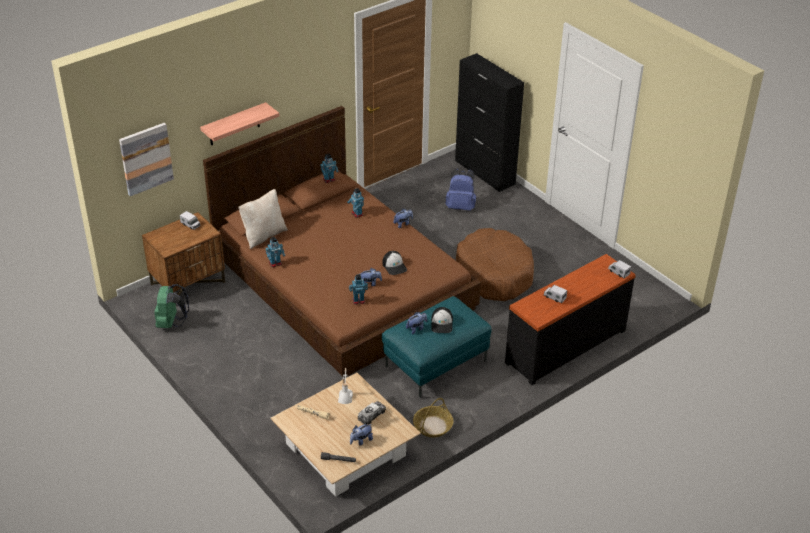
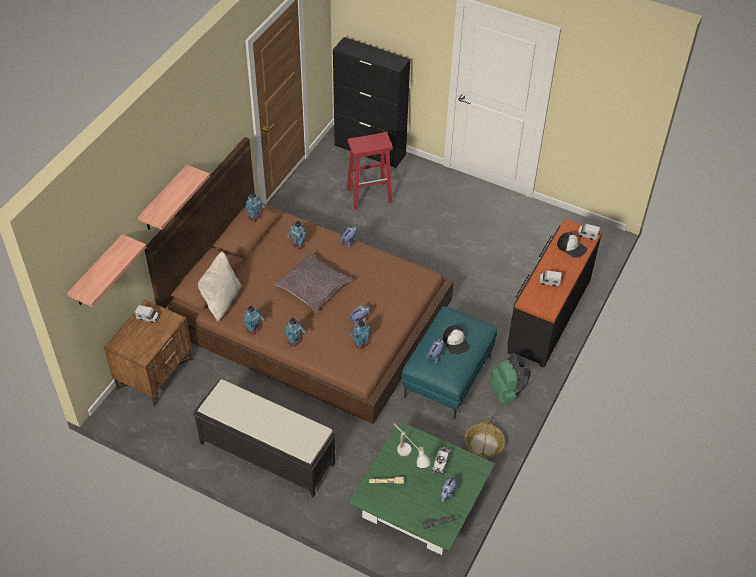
camera: 25 degrees left, 10 degrees up
picture [119,123,174,196] -> shelf [67,234,146,307]
green backpack [154,284,189,328] -> green backpack moved to [489,355,531,404]
beige coffee table [270,373,421,497] -> green coffee table [348,421,495,555]
cap [382,251,407,275] -> cap moved to [557,232,587,258]
blue backpack [446,168,476,211] -> red stool [347,132,393,210]
brown dog bed [456,228,534,301] -> none
none -> black bench [193,379,336,497]
none -> grey pillow [274,252,353,312]
none -> toy robot [285,318,306,347]

